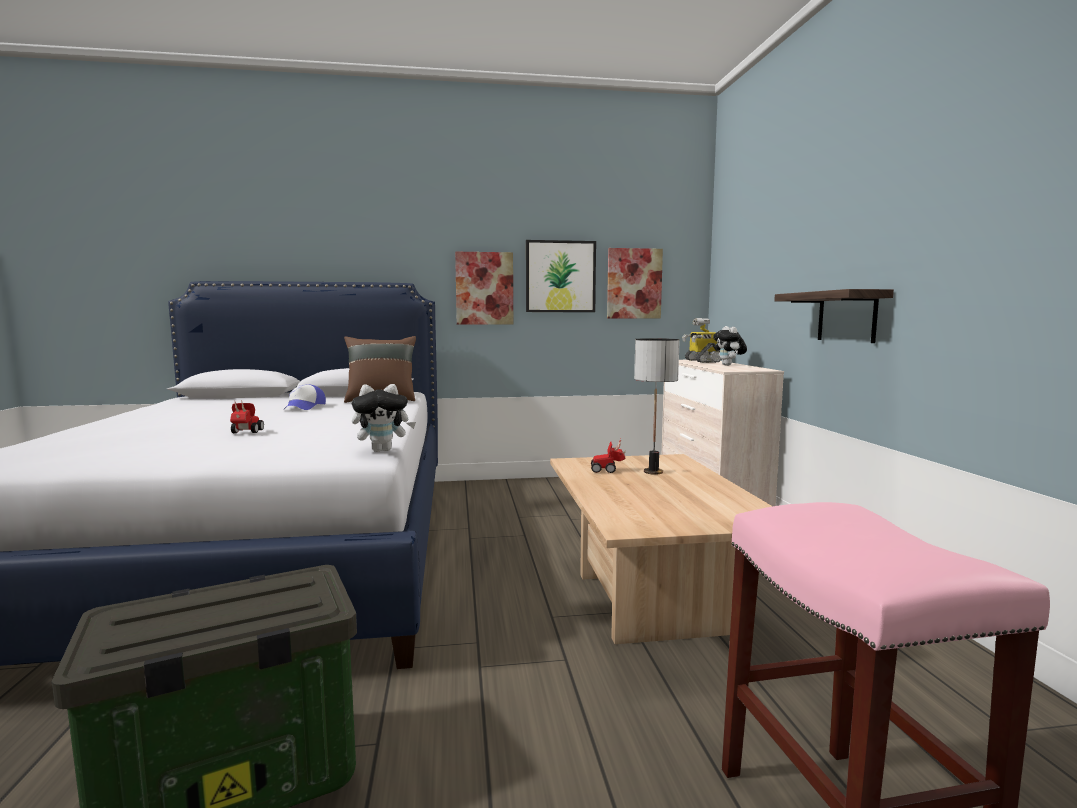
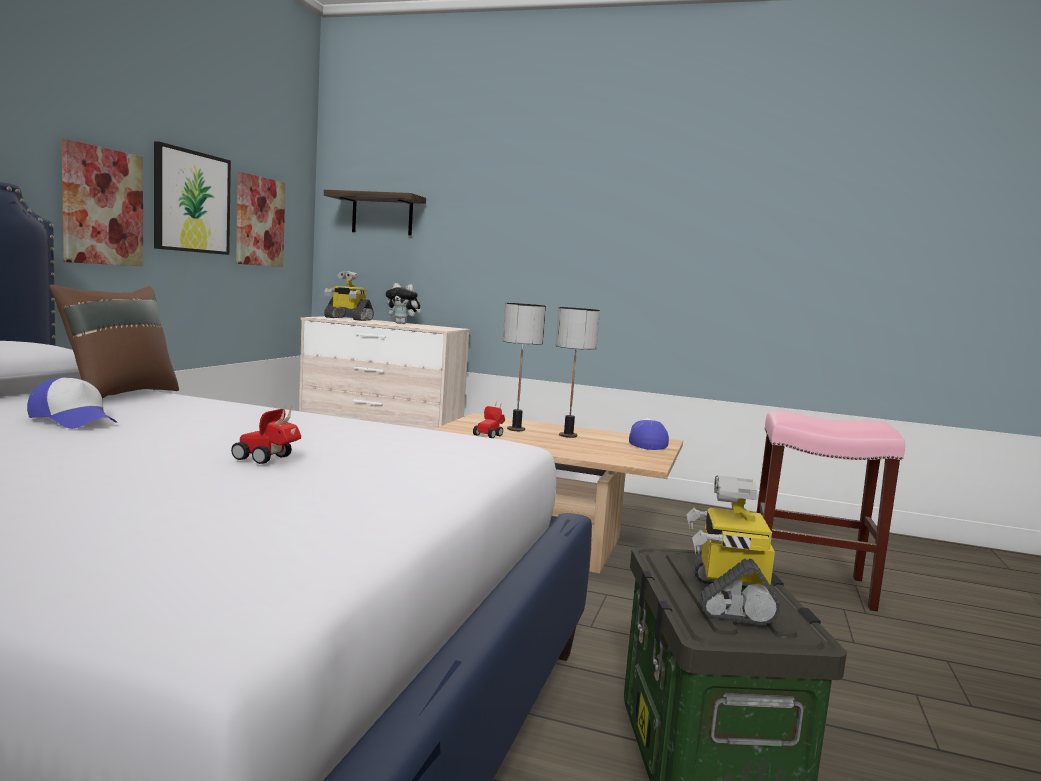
camera: 65 degrees left, 0 degrees up
plush toy [352,384,416,452] -> none
shelf [774,289,894,343] -> shelf moved to [324,190,426,236]
none -> table lamp [556,307,600,438]
none -> cap [629,418,669,450]
none -> toy robot [686,476,780,625]

